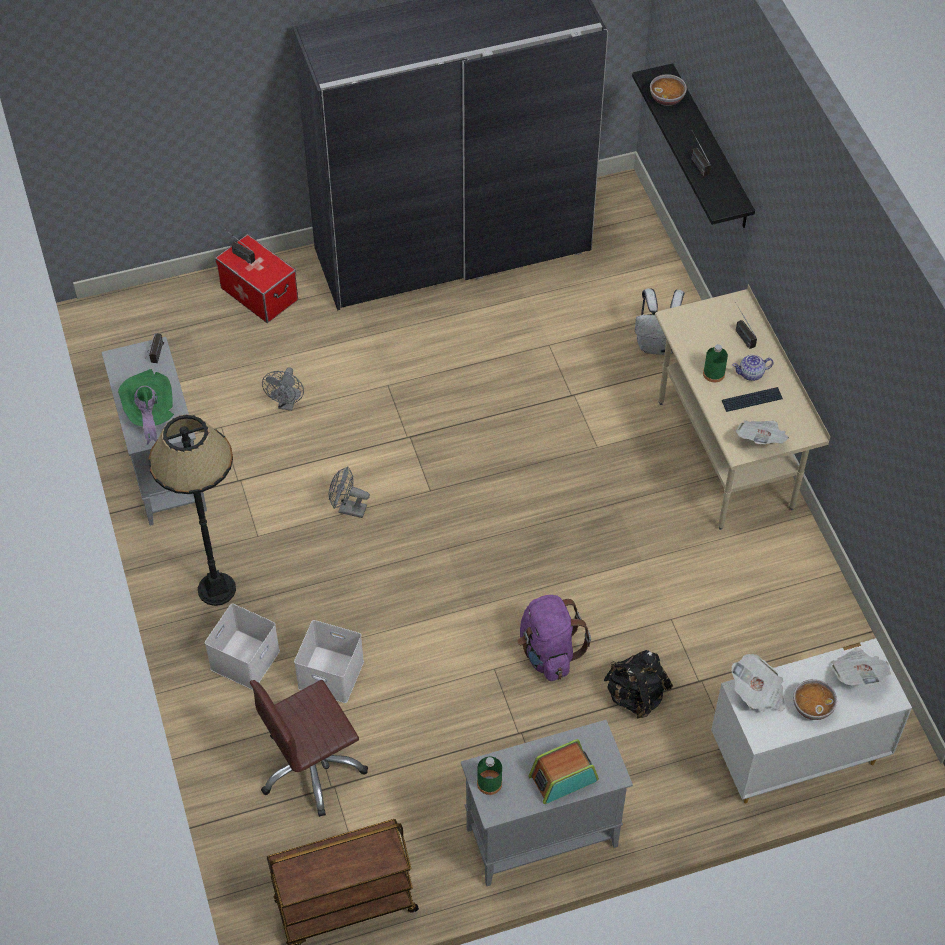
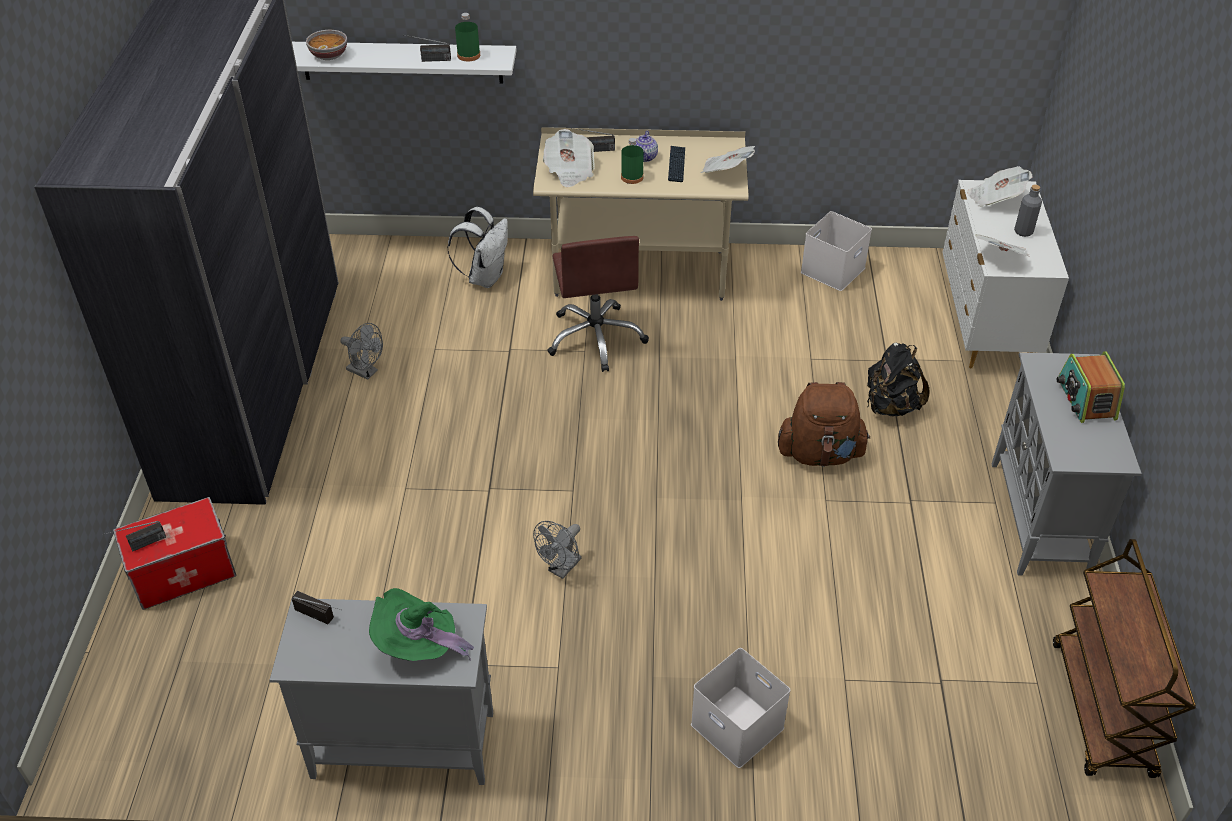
camera: 70 degrees left, 10 degrees down
black floor lamp [148,415,236,606] -> none
brown office chair [250,680,368,817] -> brown office chair moved to [547,236,649,372]
grey fan [262,367,304,411] -> grey fan moved to [340,323,383,380]
white storage box [294,620,364,703] -> white storage box moved to [801,211,872,291]
green bottle [477,757,502,795] -> green bottle moved to [455,13,480,61]
purple backpack [518,595,591,681] -> brown backpack [778,382,870,467]
black shelf [632,63,755,228] -> white shelf [292,42,517,84]
bowl [793,679,837,720] -> grey bottle [1014,184,1042,237]
none -> newspaper [543,129,595,187]

